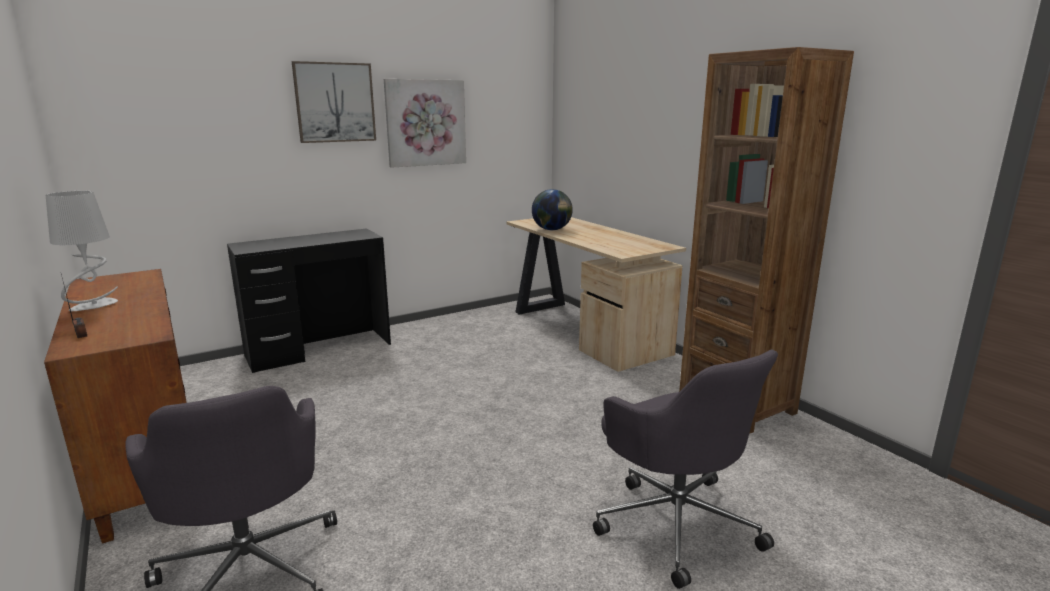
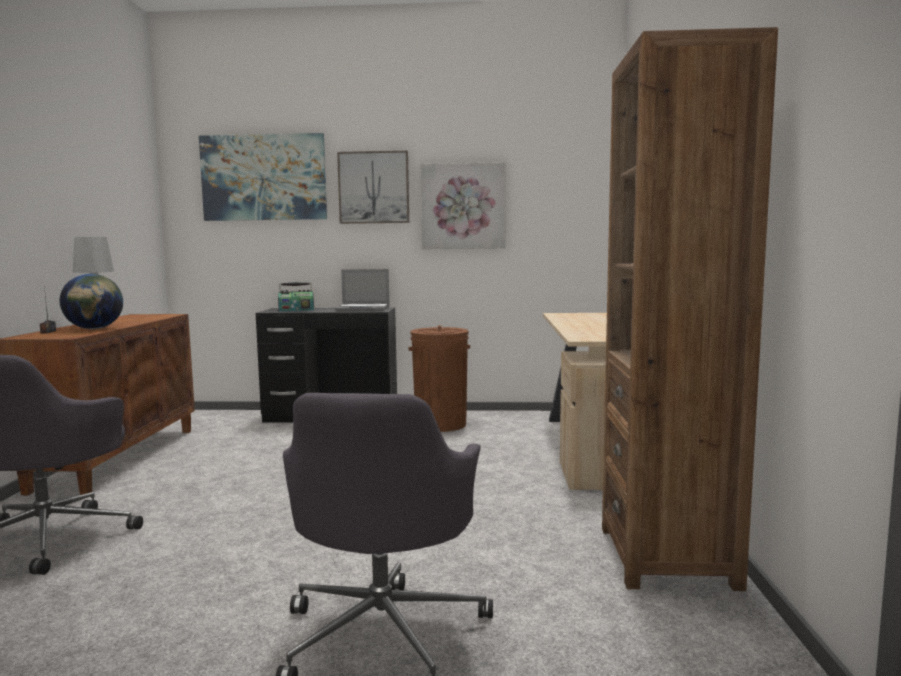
camera: 35 degrees right, 10 degrees down
globe [532,189,573,230] -> globe moved to [60,274,123,329]
none -> picture [199,133,327,221]
none -> radio [278,282,314,311]
none -> laptop [335,269,390,311]
none -> brown trash can [409,325,470,432]

